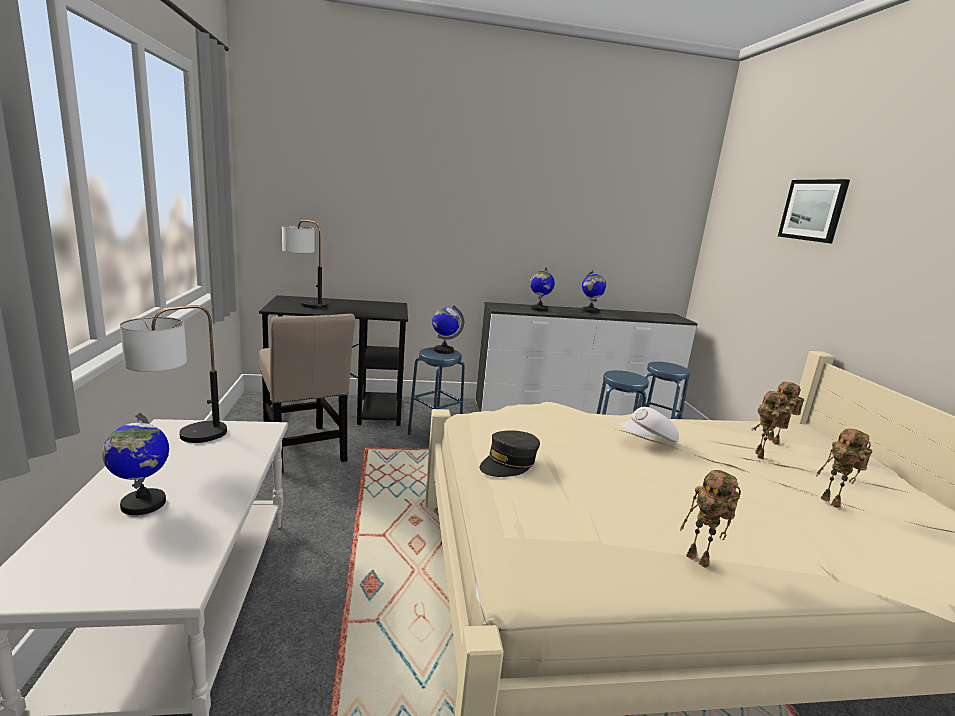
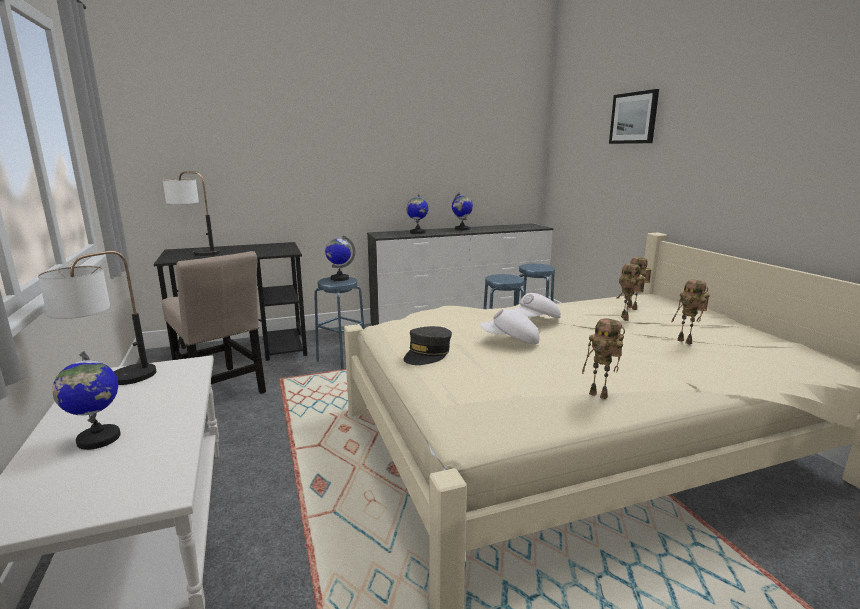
camera: 10 degrees left, 0 degrees up
none -> white cap [481,309,539,344]

